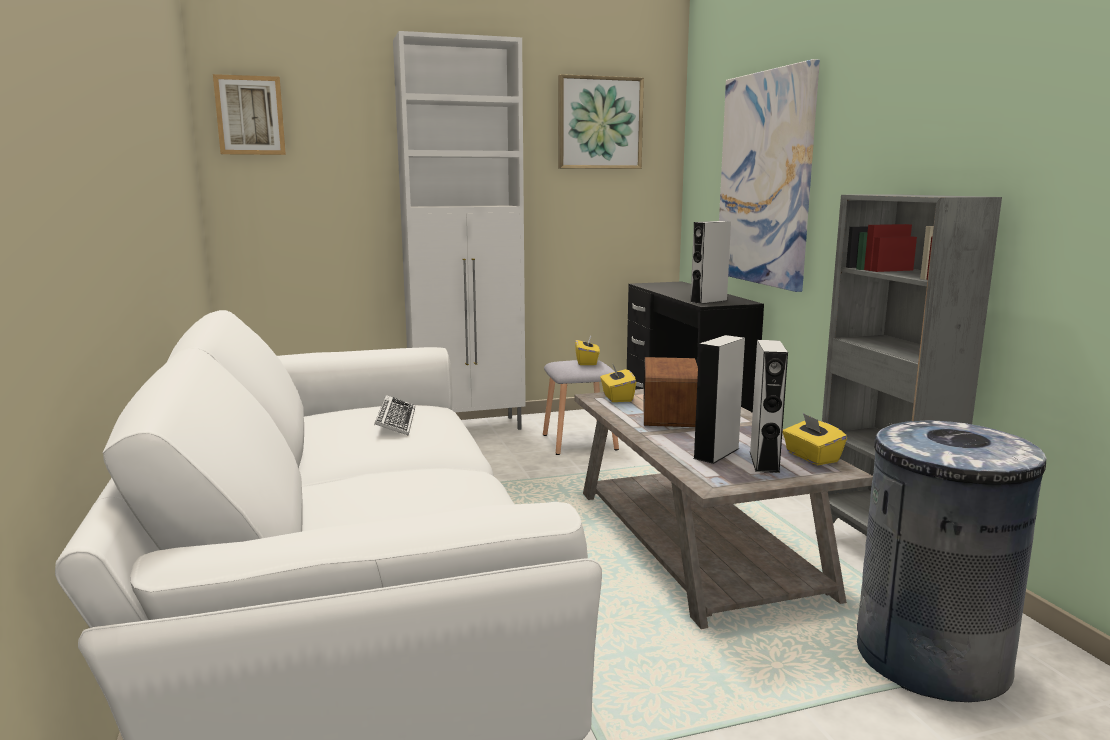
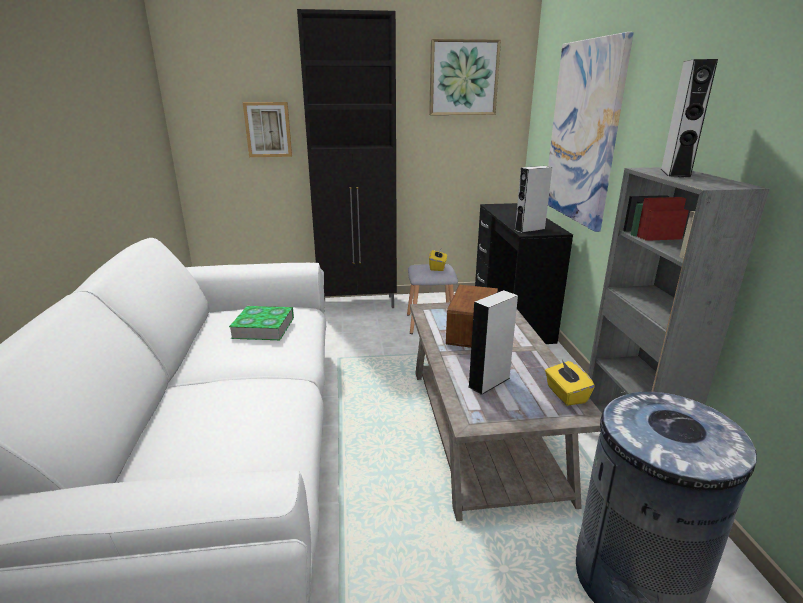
camera: 10 degrees right, 10 degrees up
picture [213,74,286,155] -> picture moved to [243,102,292,157]
keyboard [374,395,415,436] -> book [229,306,294,340]
white cabinet [393,31,526,430] -> black cabinet [297,9,397,308]
yellow tissue box [600,365,636,402] -> none
grey speaker [750,340,788,473] -> grey speaker moved to [661,59,718,178]

